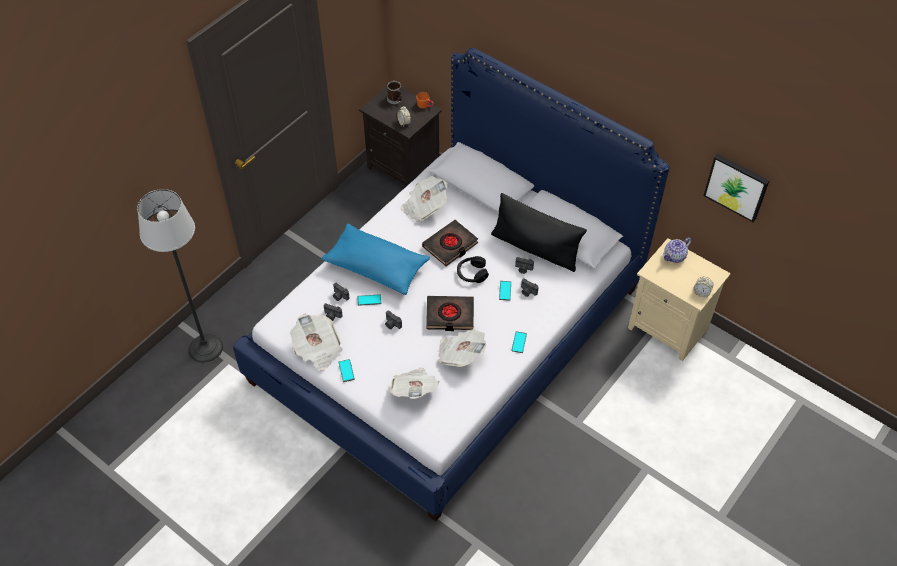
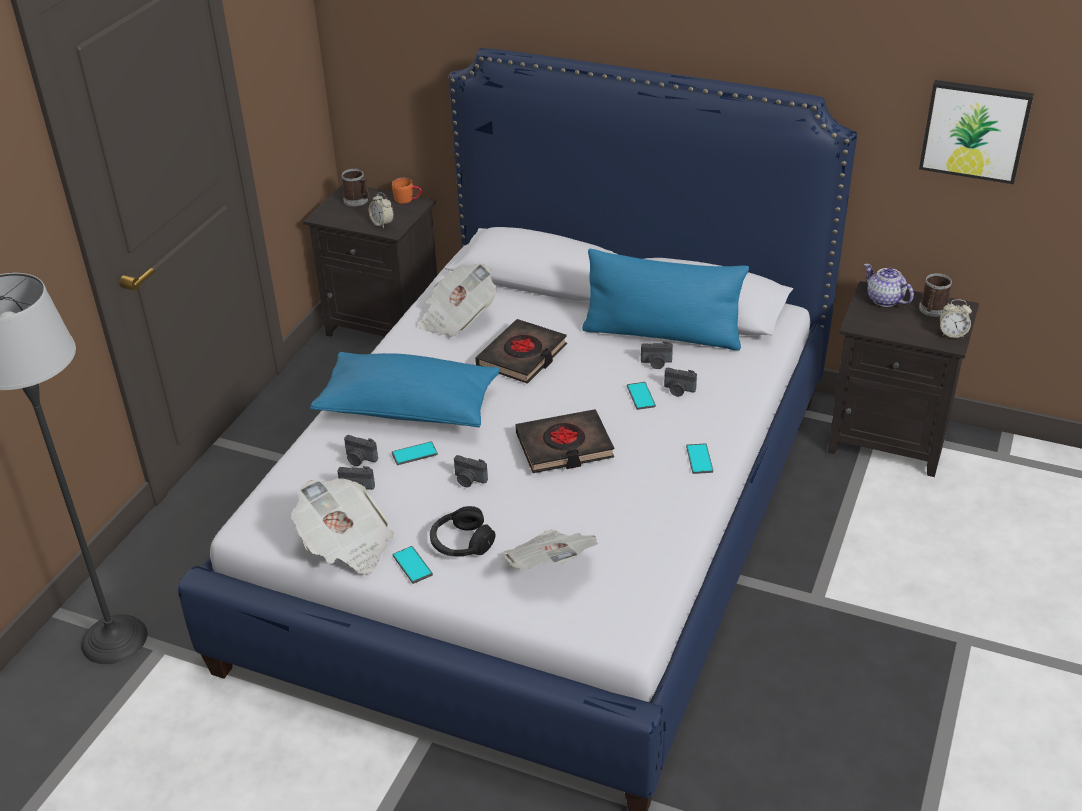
camera: 15 degrees left, 15 degrees down
newspaper [437,329,486,367] -> none
black headphones [457,256,489,283] -> black headphones moved to [430,506,496,557]
black pillow [491,193,587,272] -> blue pillow [582,249,749,350]
beige nightstand [628,238,731,361] -> black nightstand [828,281,979,477]
teapot [663,237,691,263] -> teapot turned 105 degrees clockwise [864,264,914,307]
none -> mug [919,273,952,317]

